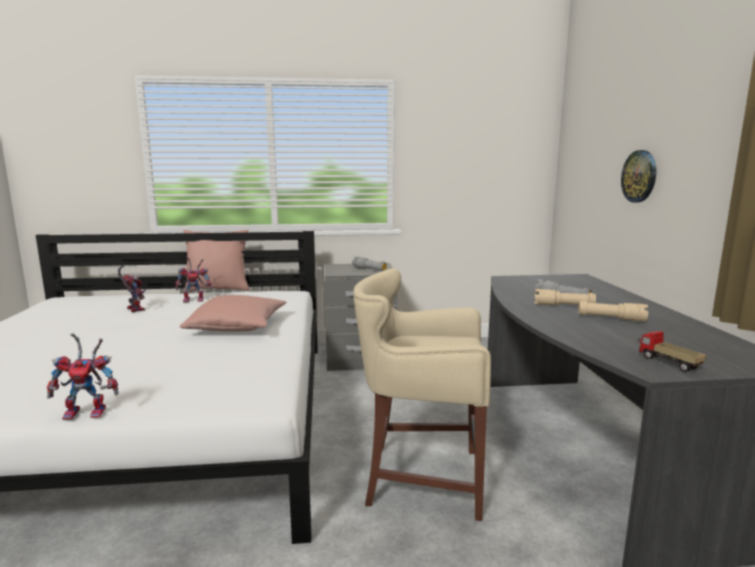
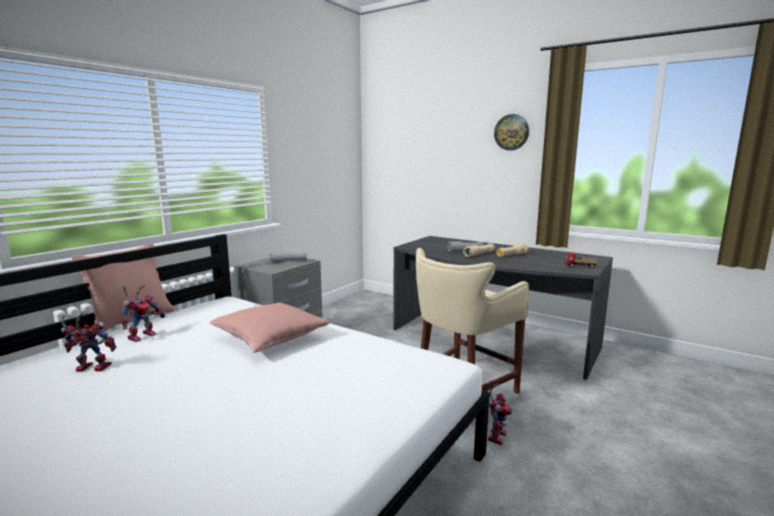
camera: 50 degrees left, 0 degrees up
toy robot [47,333,118,420] -> toy robot moved to [486,384,512,445]
wall clock [621,150,656,203] -> wall clock moved to [494,114,529,150]

